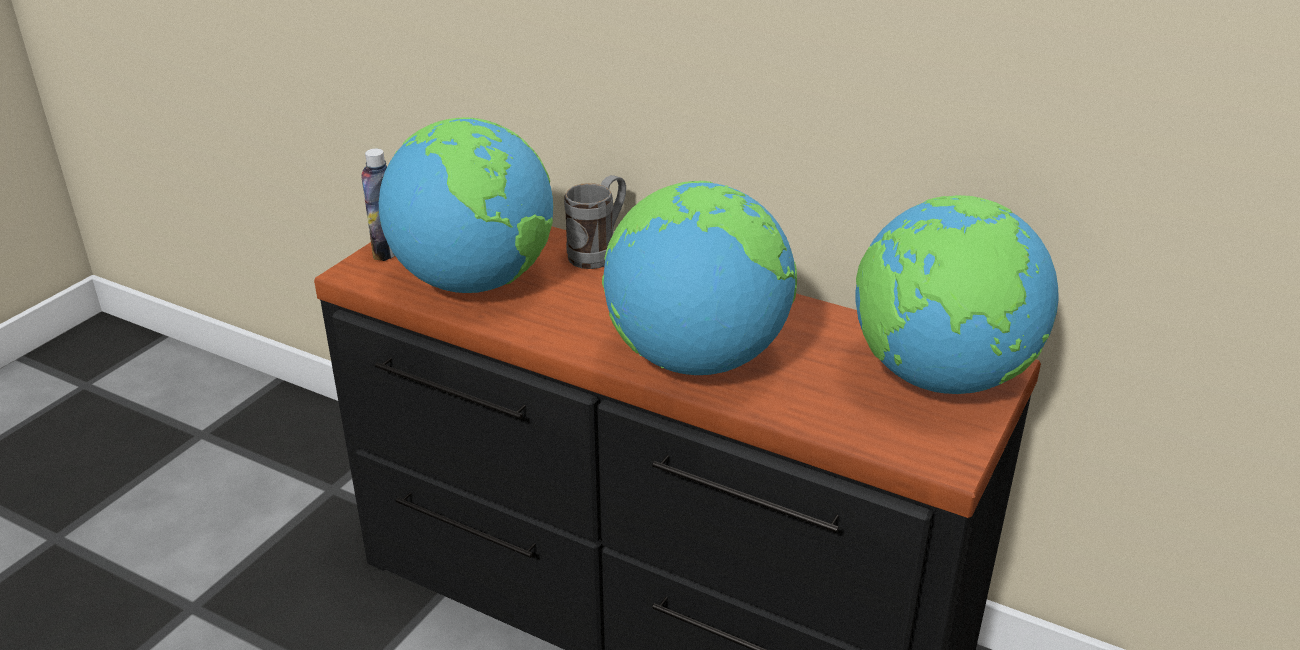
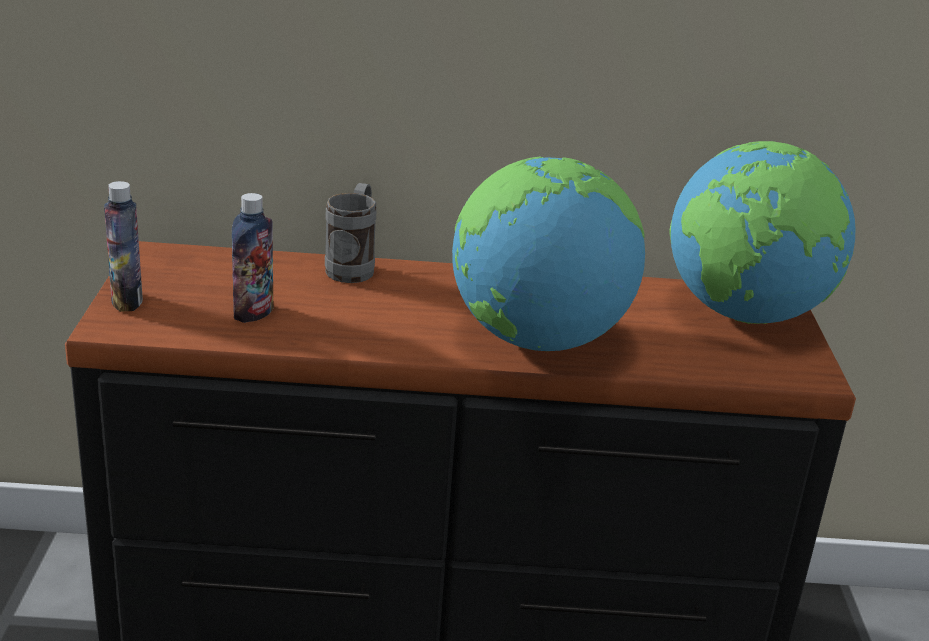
camera: 30 degrees left, 5 degrees down
globe [379,118,553,293] -> bottle [232,193,273,323]

